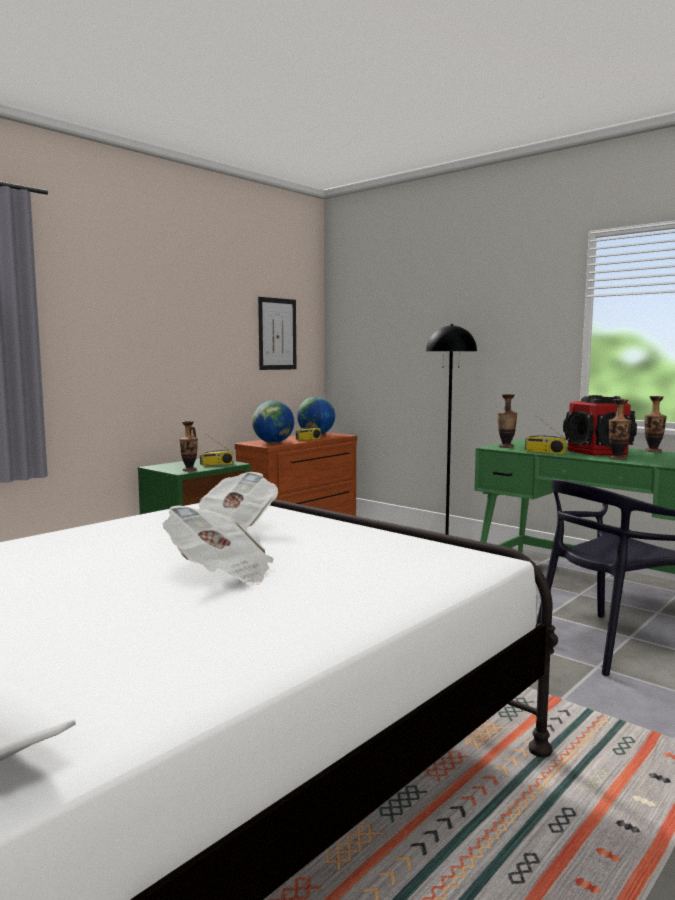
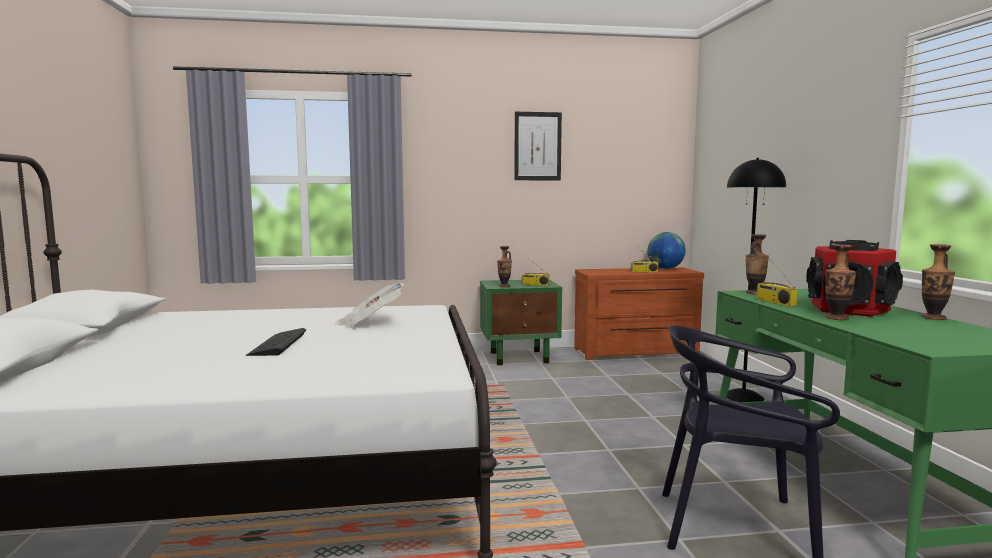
camera: 40 degrees right, 0 degrees up
newspaper [163,506,274,585] -> keyboard [246,328,306,356]
globe [252,401,294,443] -> none
picture [258,297,296,370] -> picture moved to [514,112,562,180]

